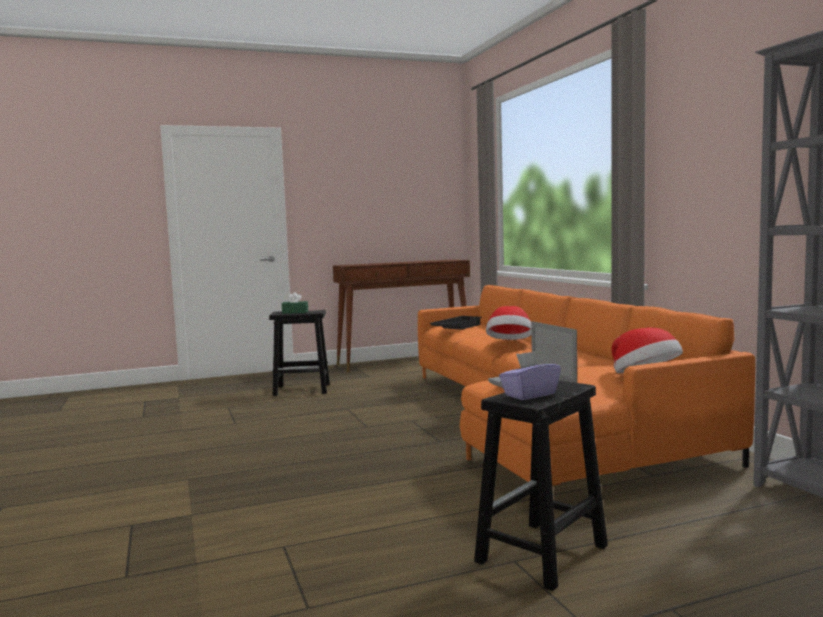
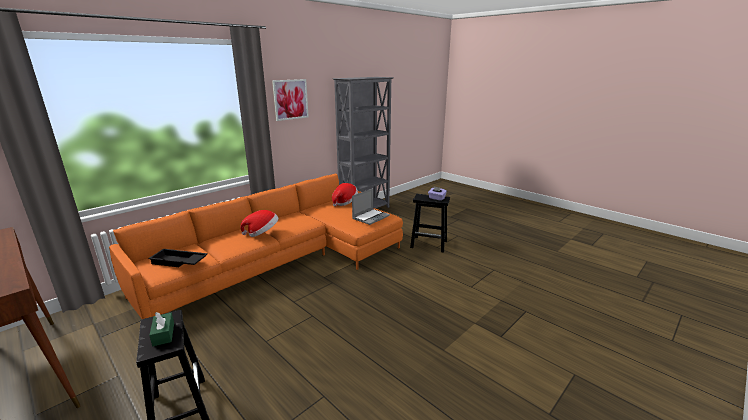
camera: 115 degrees left, 15 degrees up
none -> picture [272,79,309,121]

